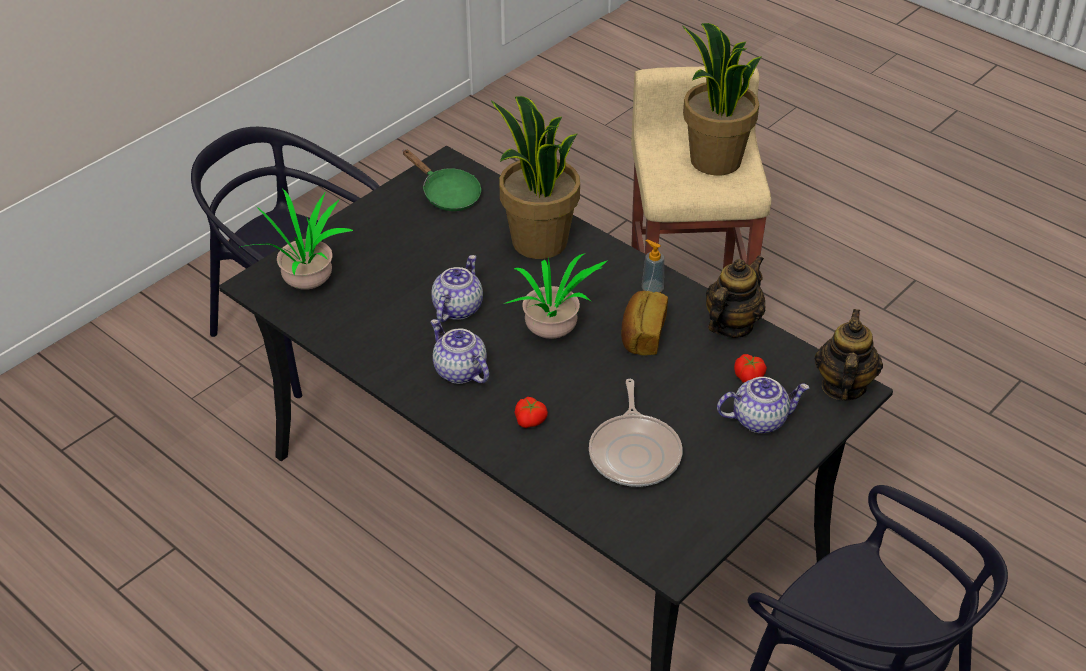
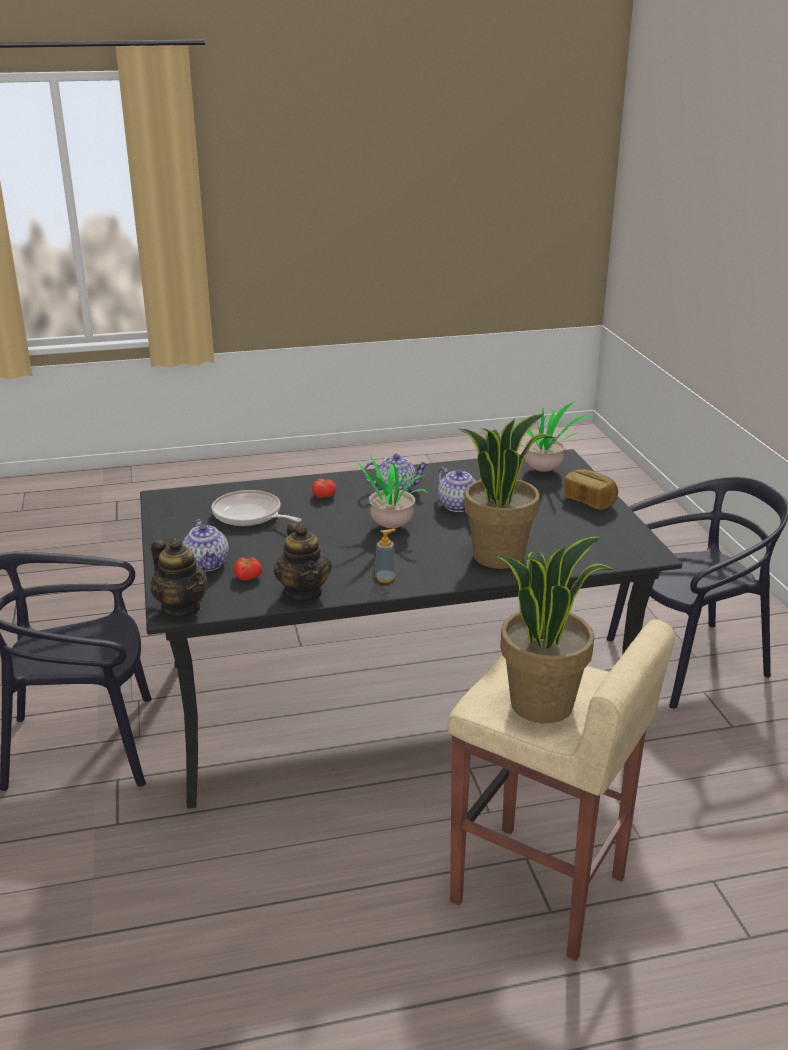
camera: 125 degrees right, 15 degrees down
green frying pan [403,149,481,211] -> none
bread [621,291,668,355] -> bread moved to [564,469,618,510]
teapot [717,377,809,433] -> teapot turned 45 degrees counterclockwise [182,520,229,572]

